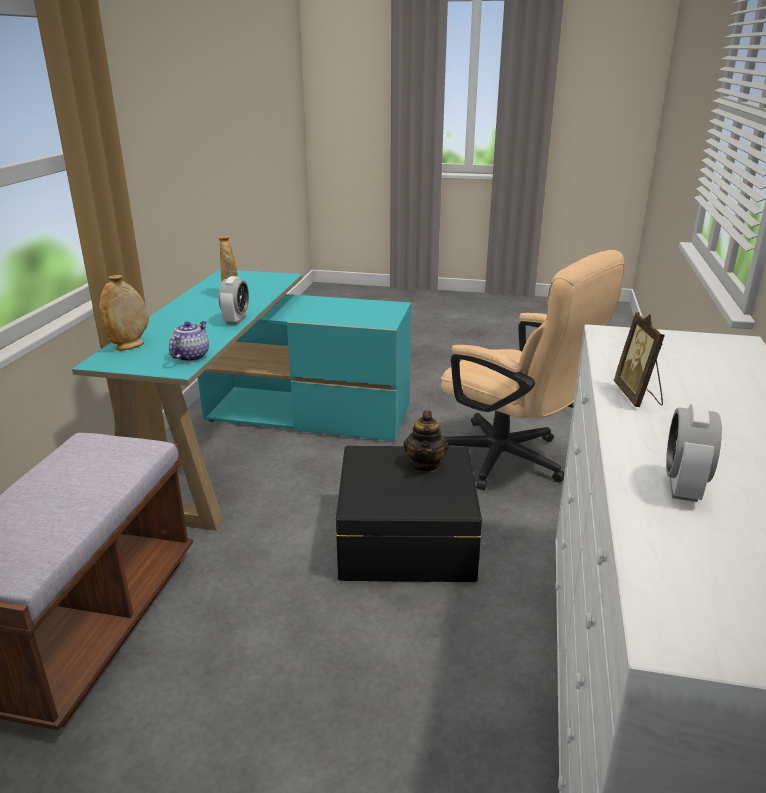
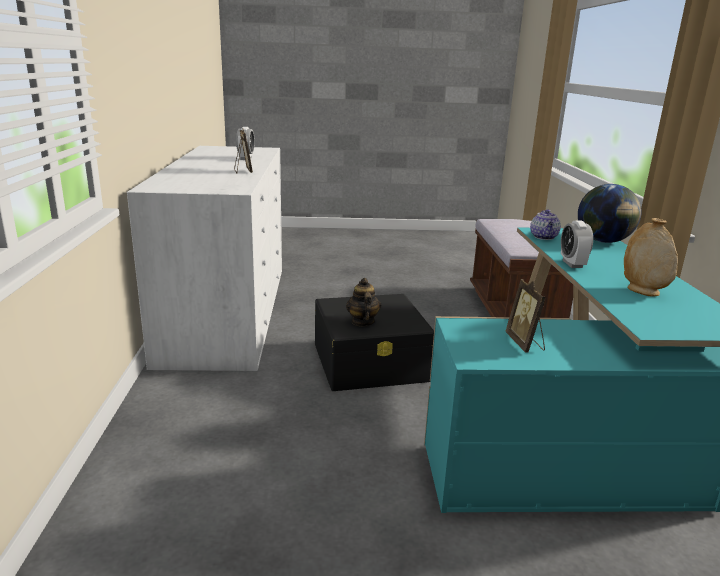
camera: 165 degrees right, 5 degrees down
beige vase [99,275,149,351] -> globe [578,184,642,243]
beige office chair [441,250,625,490] -> none
none -> picture frame [505,279,546,353]

